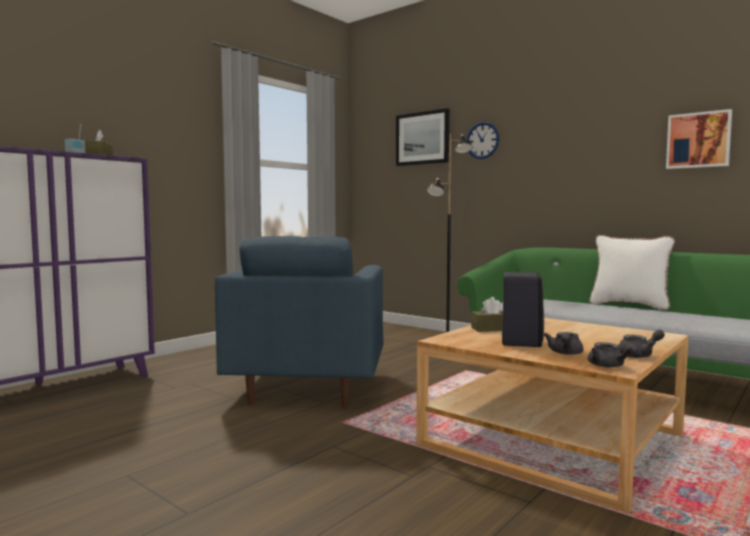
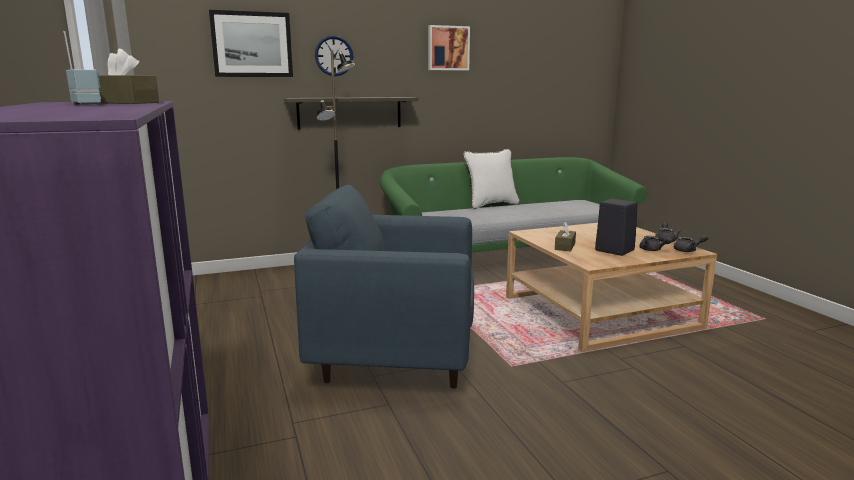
camera: 60 degrees left, 10 degrees up
blue armchair [215,236,384,408] -> blue armchair turned 150 degrees clockwise [294,185,474,389]
picture [666,109,732,169] -> picture moved to [428,25,470,70]
none -> shelf [284,97,419,130]

